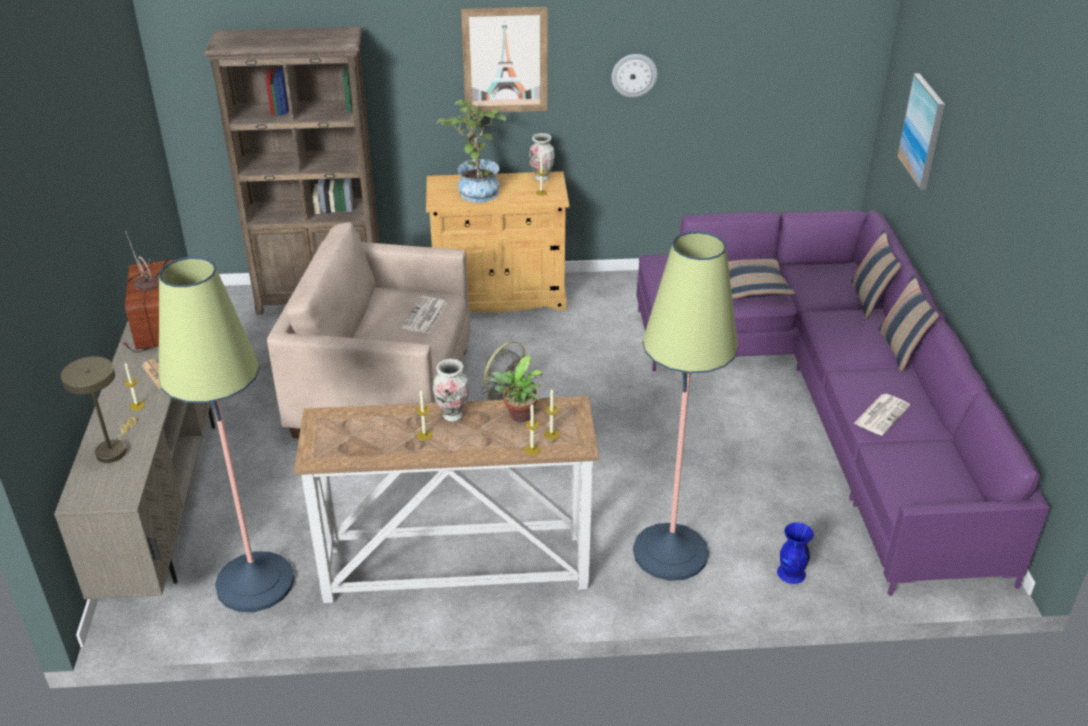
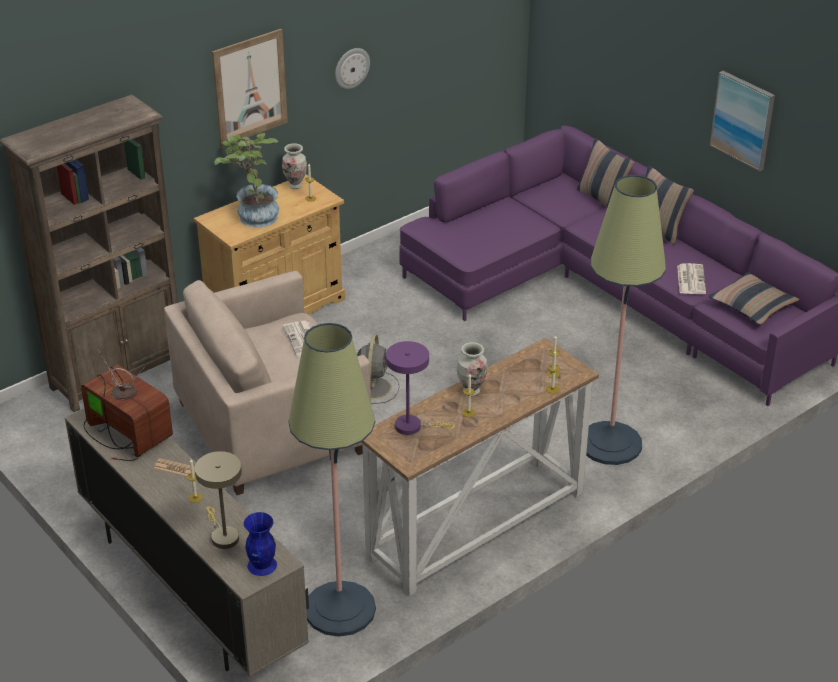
camera: 35 degrees left, 0 degrees up
potted plant [487,355,543,422] -> none
pillow [728,258,795,300] -> pillow moved to [708,272,799,325]
blue vase [777,522,814,584] -> blue vase moved to [244,512,277,576]
picture [897,73,945,190] -> picture moved to [710,71,775,171]
none -> purple table lamp [386,341,455,435]

